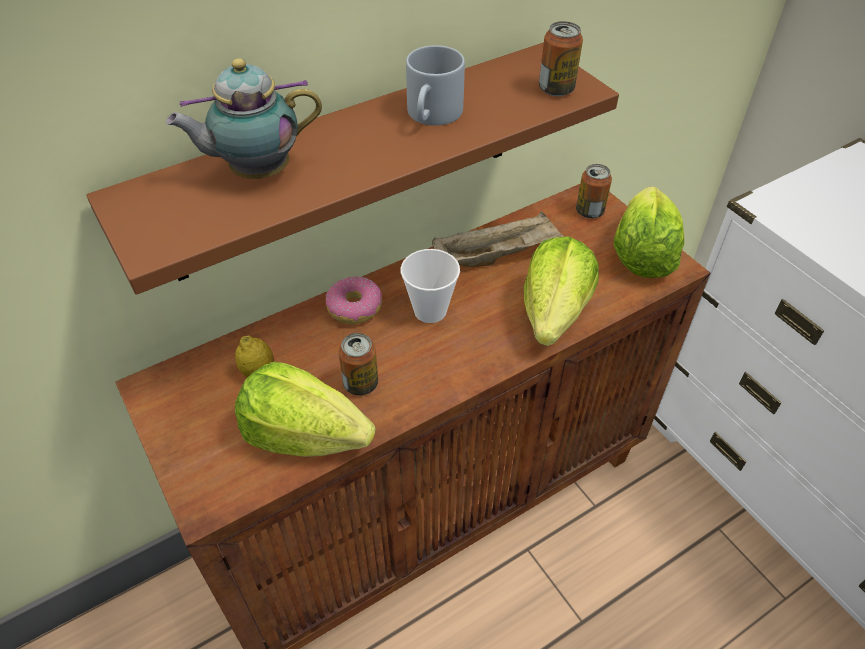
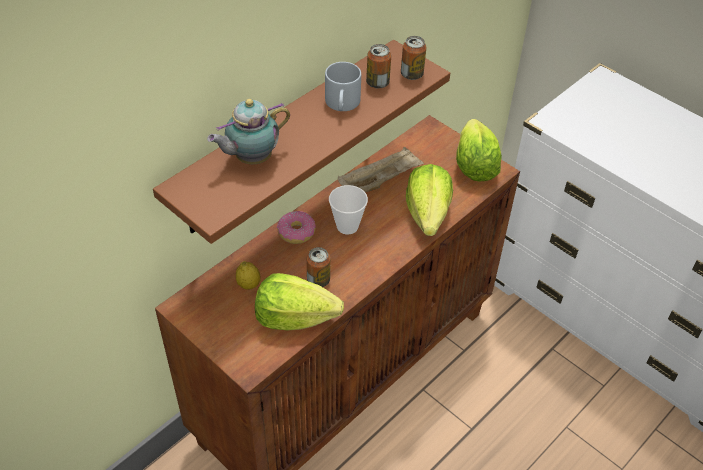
camera: 15 degrees left, 0 degrees up
can [576,164,612,219] -> can moved to [366,44,391,89]

